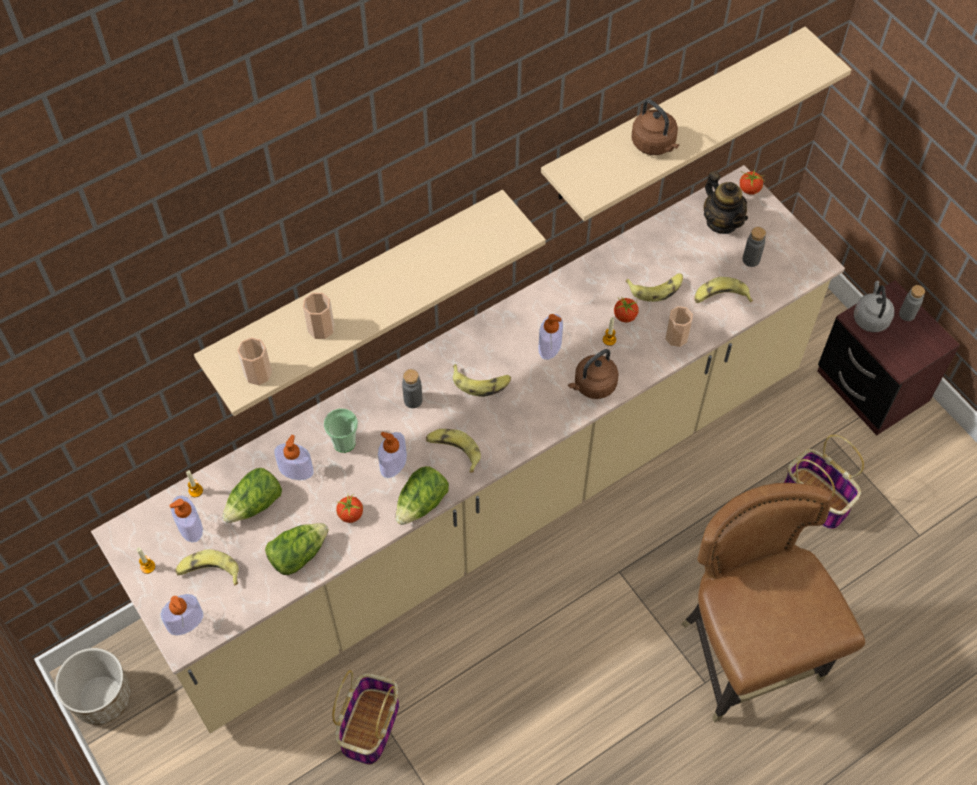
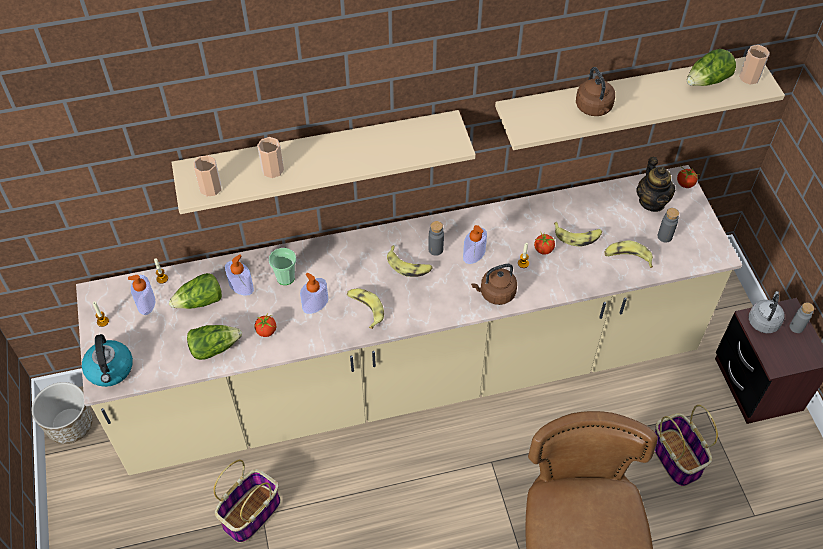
camera: 20 degrees right, 5 degrees down
soap dispenser [160,594,204,636] -> kettle [82,334,133,387]
banana [175,550,239,586] -> none
lettuce [396,466,449,525] -> lettuce moved to [687,49,736,86]
grey bottle [402,369,422,408] -> grey bottle moved to [428,221,444,256]
cup [665,306,693,347] -> cup moved to [739,45,770,85]

